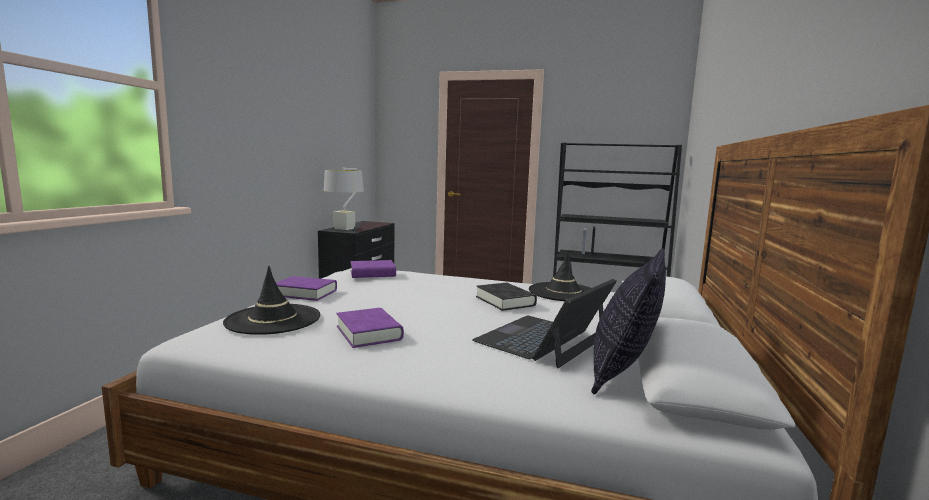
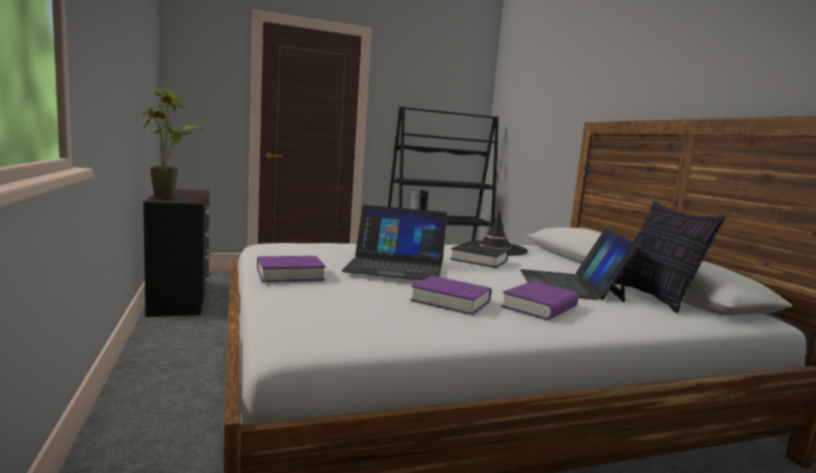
camera: 35 degrees left, 0 degrees up
black hat [223,266,320,335] -> none
grey table lamp [324,168,364,230] -> potted plant [143,89,204,199]
purple book [350,260,396,278] -> purple book moved to [501,281,578,320]
none -> laptop [342,205,447,280]

